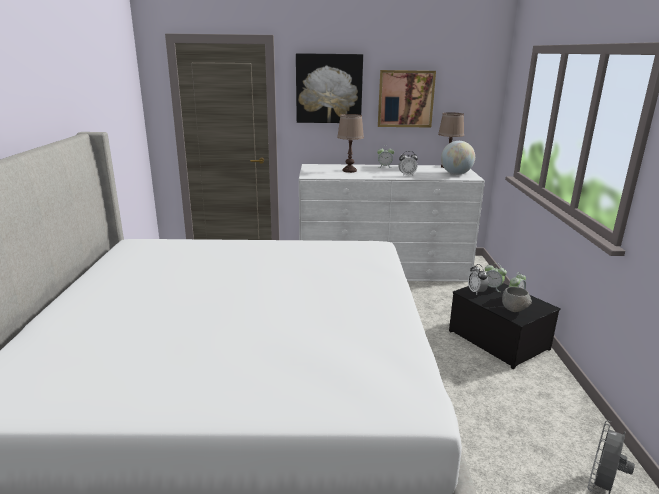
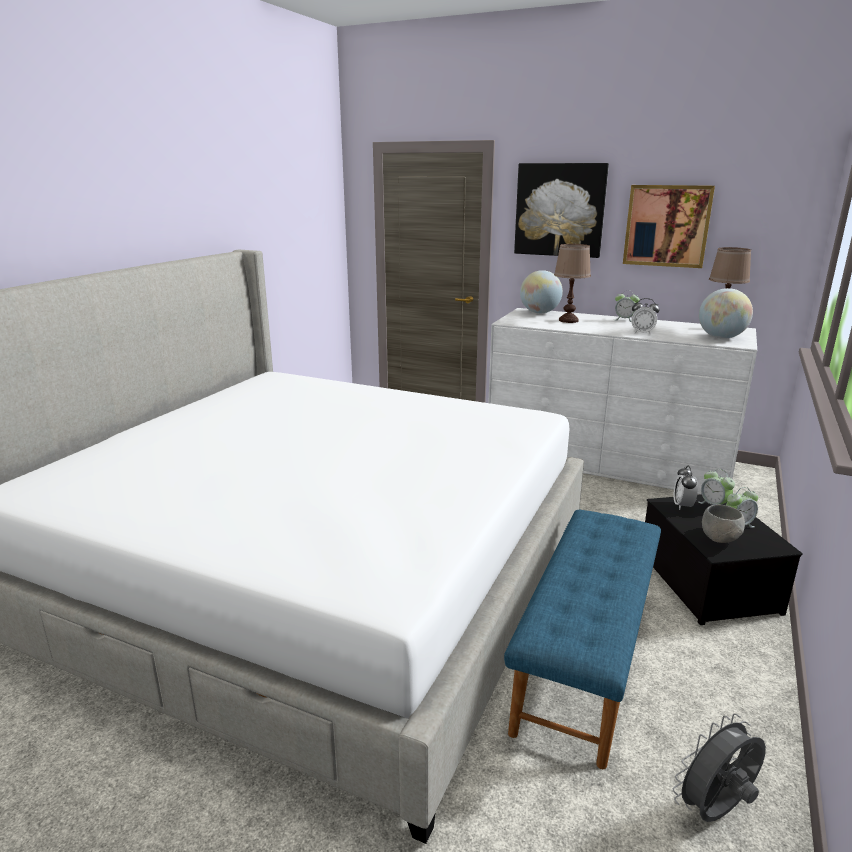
camera: 25 degrees right, 0 degrees up
none -> blue bench [504,510,661,769]
none -> globe [520,270,563,313]

